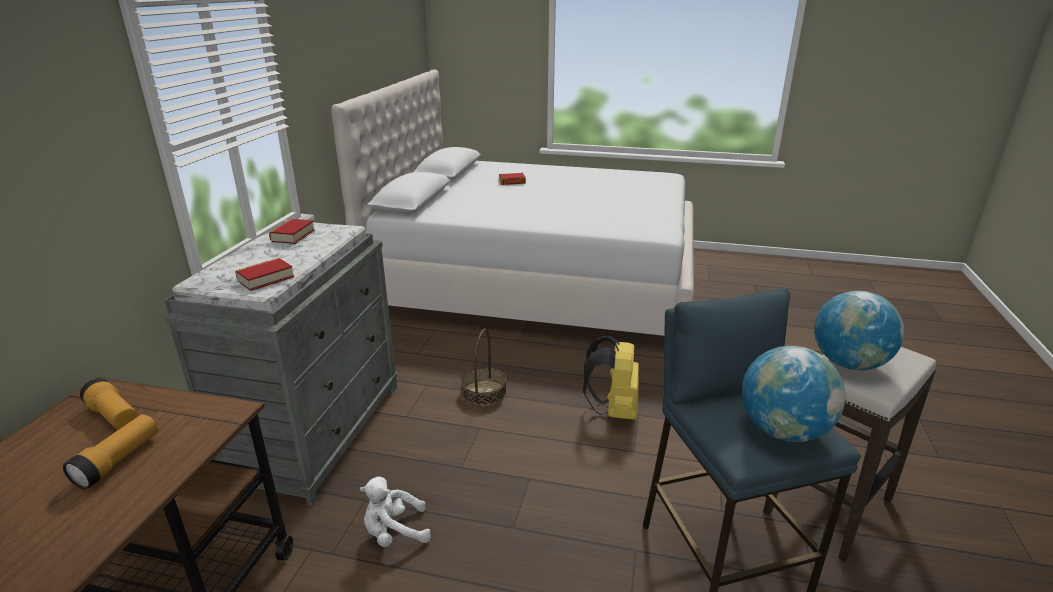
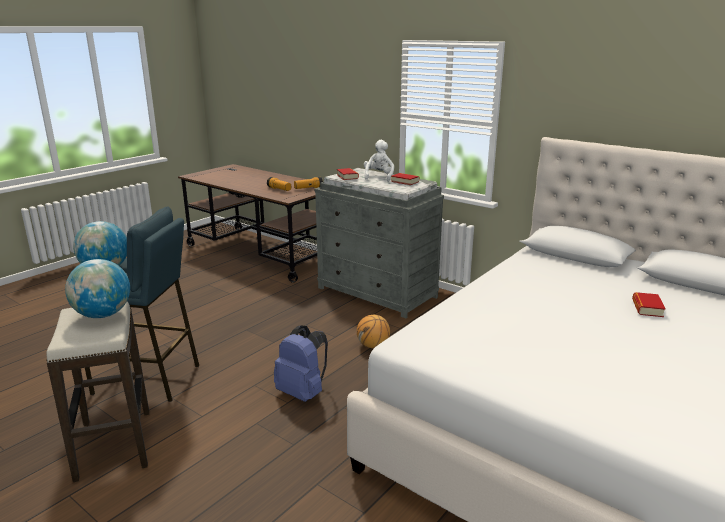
camera: 115 degrees right, 5 degrees down
white plush toy [360,477,431,547] -> white plush toy moved to [364,140,394,182]
basket [461,328,507,406] -> basketball [357,315,390,348]
yellow backpack [583,336,639,420] -> blue backpack [274,326,328,402]

